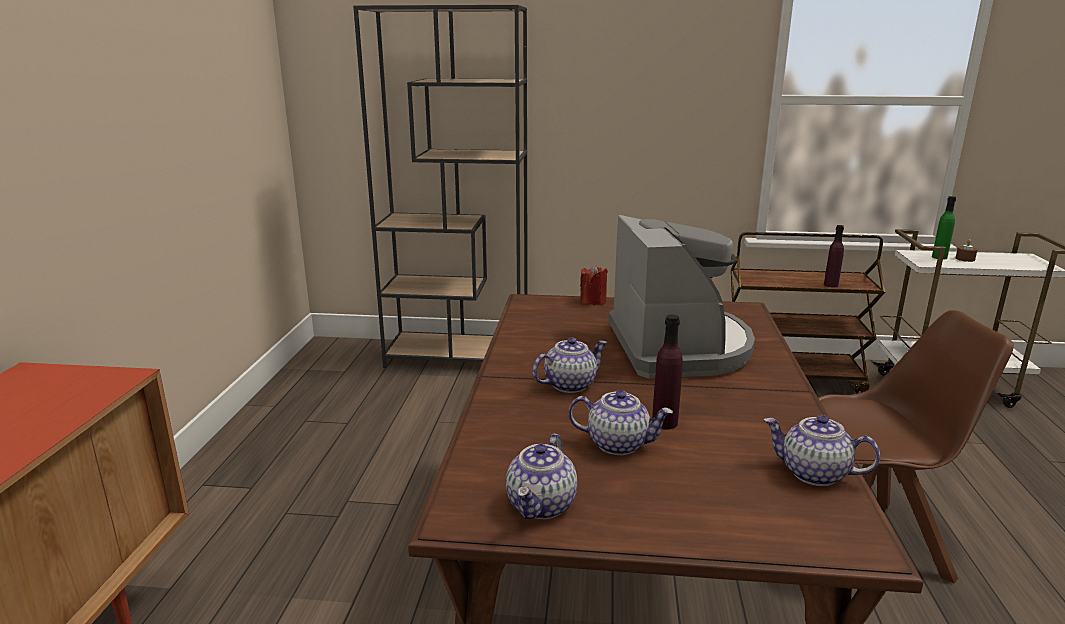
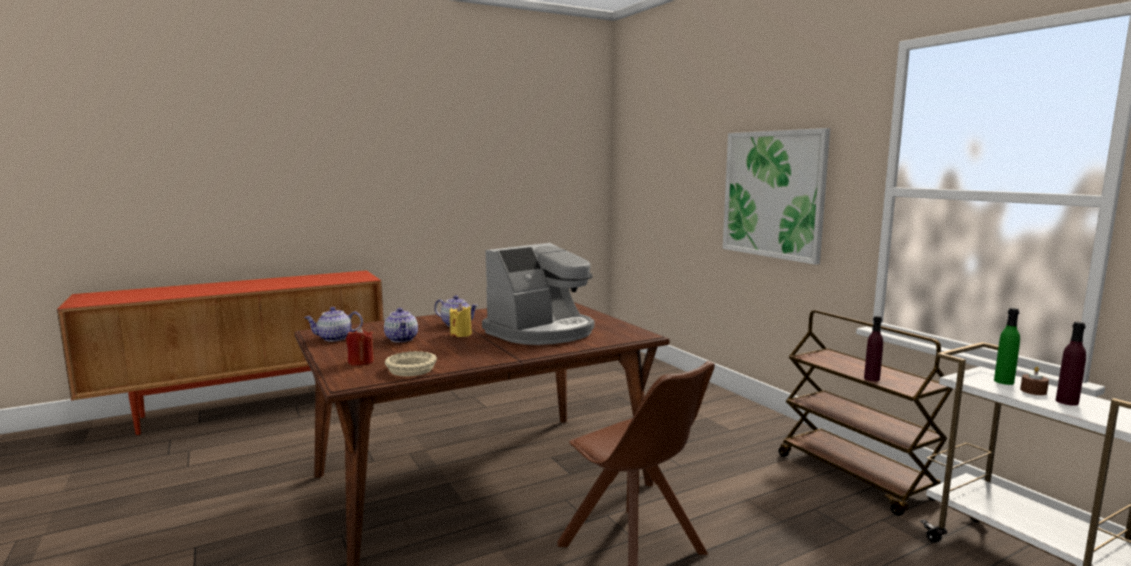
camera: 55 degrees right, 10 degrees down
bookcase [353,5,528,368] -> none
red candle [580,264,608,305] -> red candle moved to [346,327,374,366]
purple bottle [652,314,683,430] -> purple bottle moved to [1056,322,1086,406]
teapot [764,415,880,486] -> beige bowl [385,351,437,376]
none -> yellow candle [450,304,472,337]
none -> picture [723,128,830,265]

